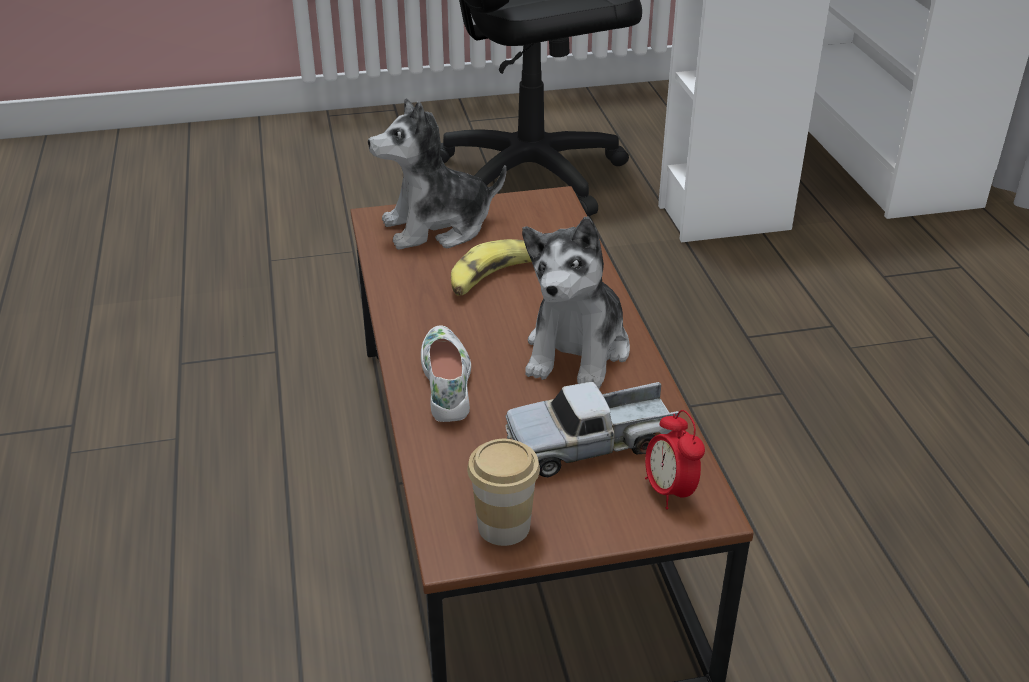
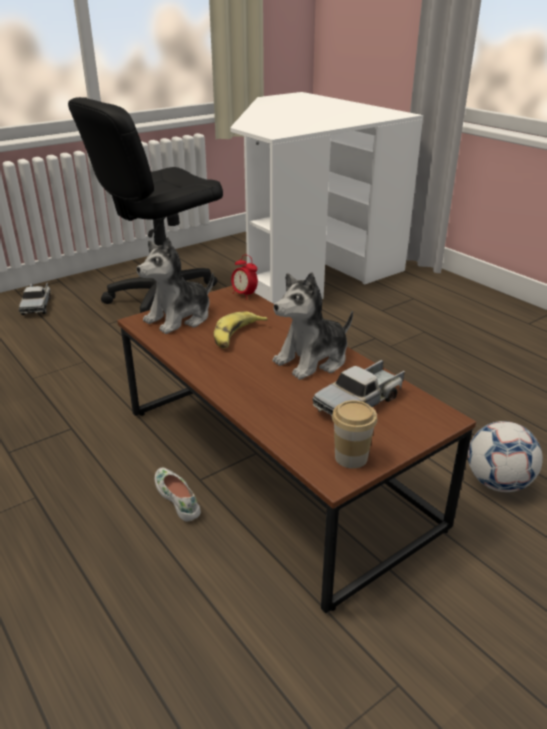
camera: 25 degrees left, 5 degrees down
white shoe [421,325,471,422] -> white shoe moved to [155,468,201,522]
plush toy [522,217,630,389] -> plush toy turned 60 degrees clockwise [273,272,353,380]
alarm clock [645,410,705,510] -> alarm clock moved to [231,255,258,299]
none -> toy truck [19,282,51,315]
none -> football [468,421,543,492]

